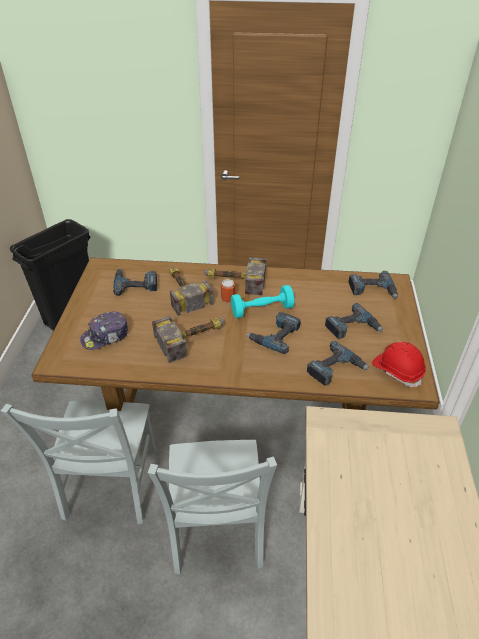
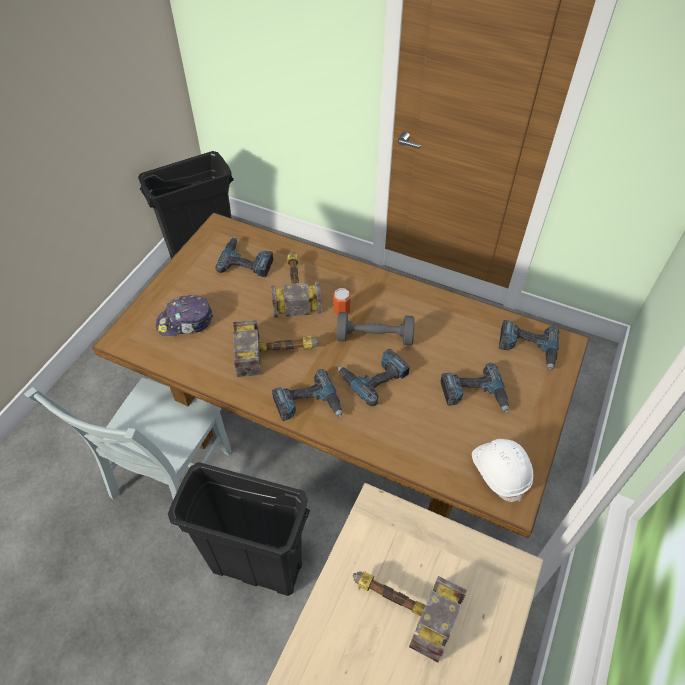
camera: 20 degrees right, 10 degrees up
grey chair [148,440,277,574] -> black trash can [168,462,310,596]
hammer [204,257,266,295] -> hammer moved to [353,571,467,662]
turquoise dumbbell [231,285,295,318] -> grey dumbbell [337,312,414,345]
power drill [307,341,369,386] -> power drill moved to [272,369,342,421]
red hard hat [372,342,426,387] -> white hard hat [472,439,533,502]

